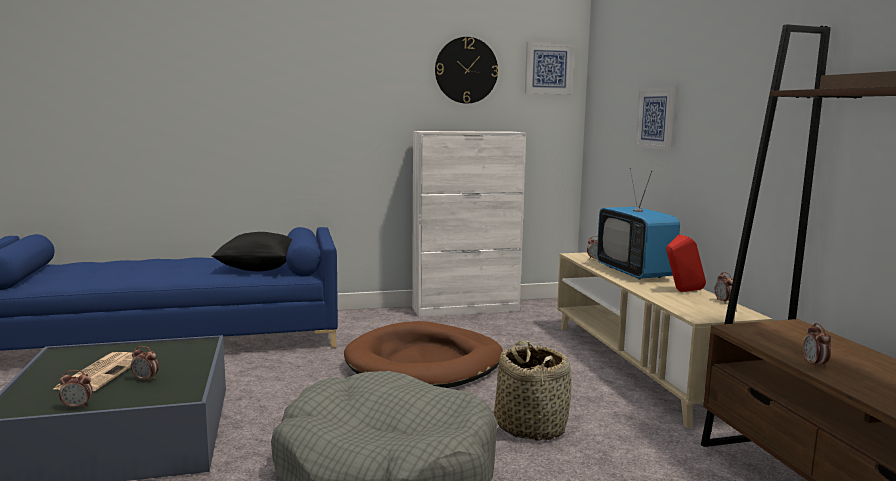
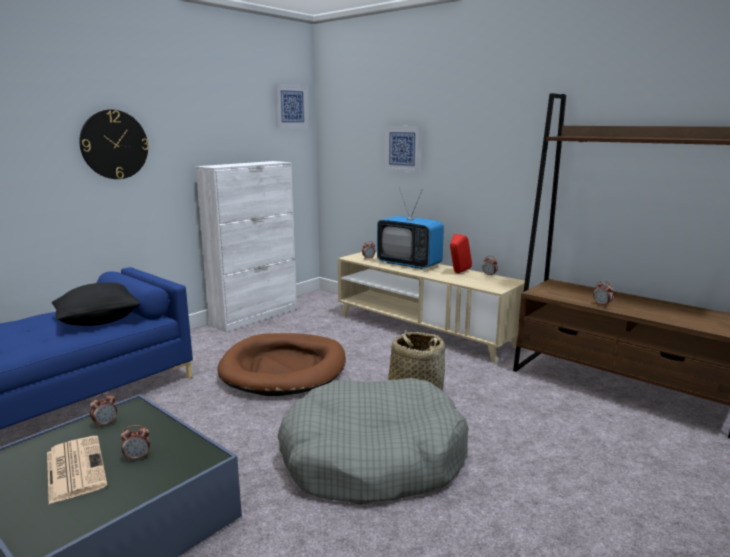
camera: 35 degrees left, 5 degrees up
alarm clock [59,370,93,409] -> alarm clock moved to [90,393,117,428]
wall clock [435,37,498,103] -> wall clock moved to [79,110,149,179]

